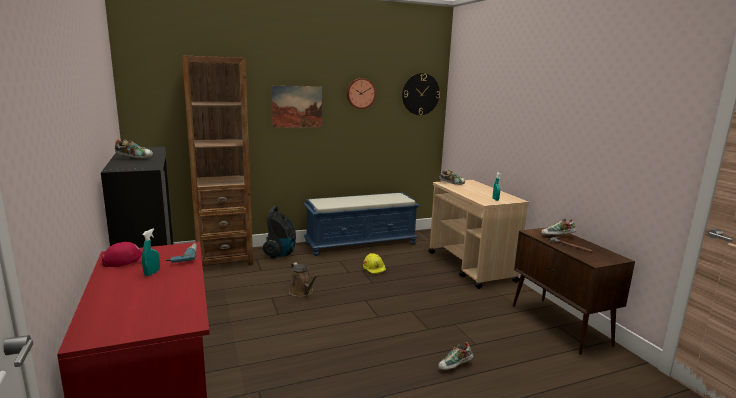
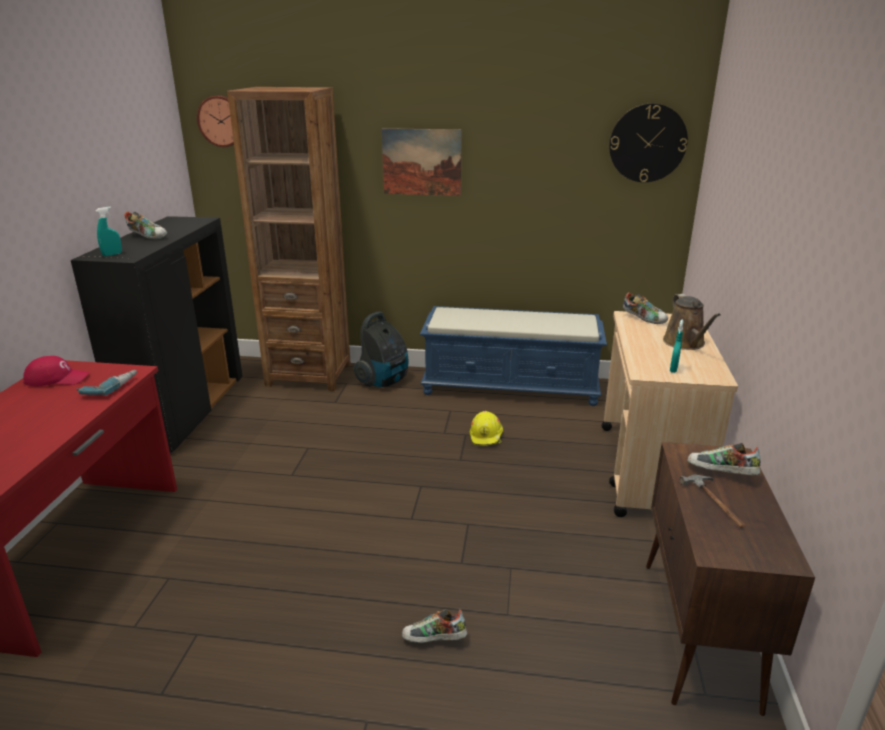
camera: 30 degrees right, 10 degrees up
turquoise spray bottle [142,229,160,276] -> turquoise spray bottle moved to [96,207,122,256]
brown watering can [289,262,319,297] -> brown watering can moved to [663,294,721,350]
wall clock [347,78,376,109] -> wall clock moved to [197,96,234,147]

